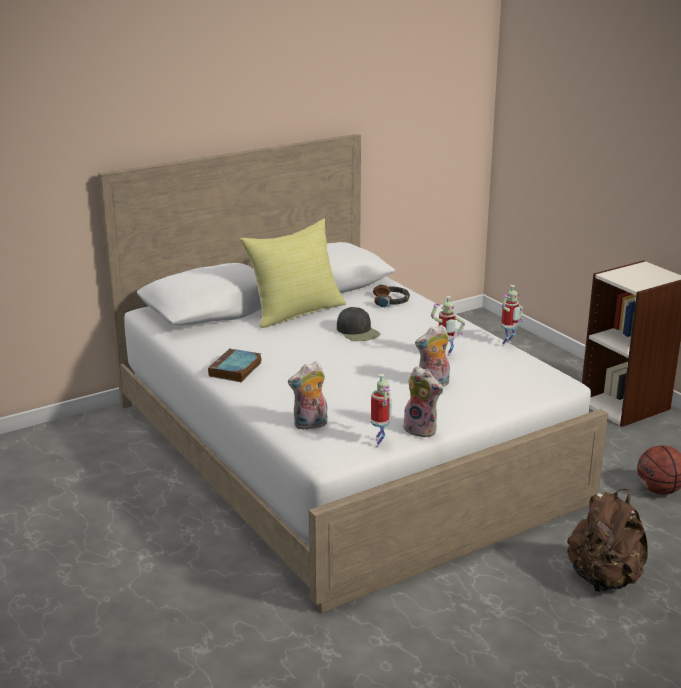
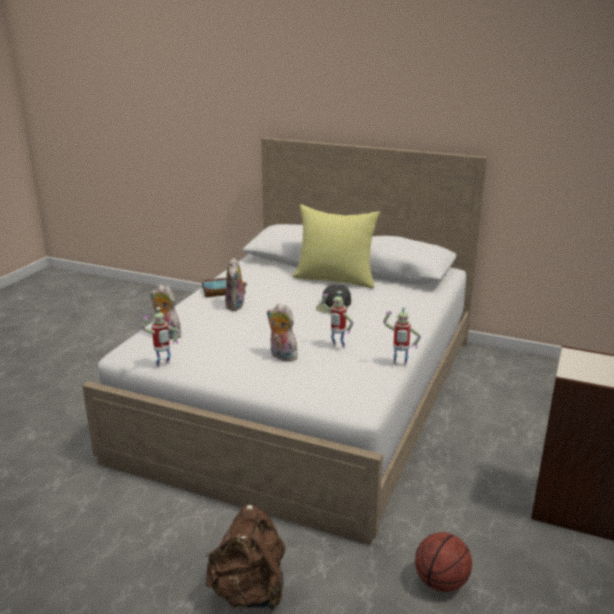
camera: 55 degrees right, 0 degrees up
headphones [373,284,410,307] -> none
plush toy [403,366,443,438] -> plush toy moved to [225,258,247,311]

